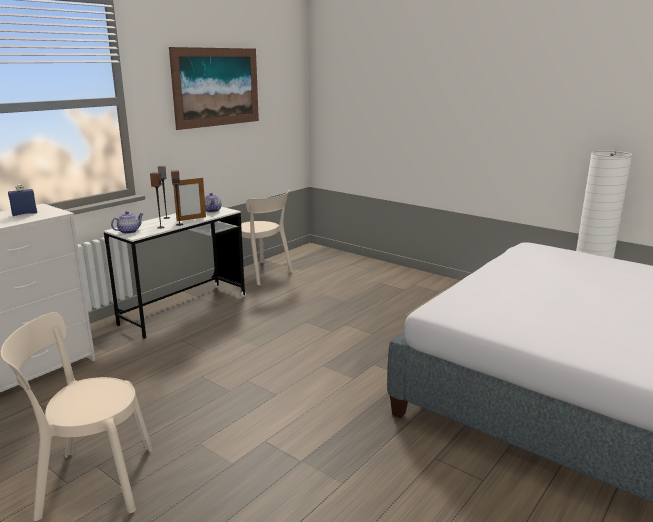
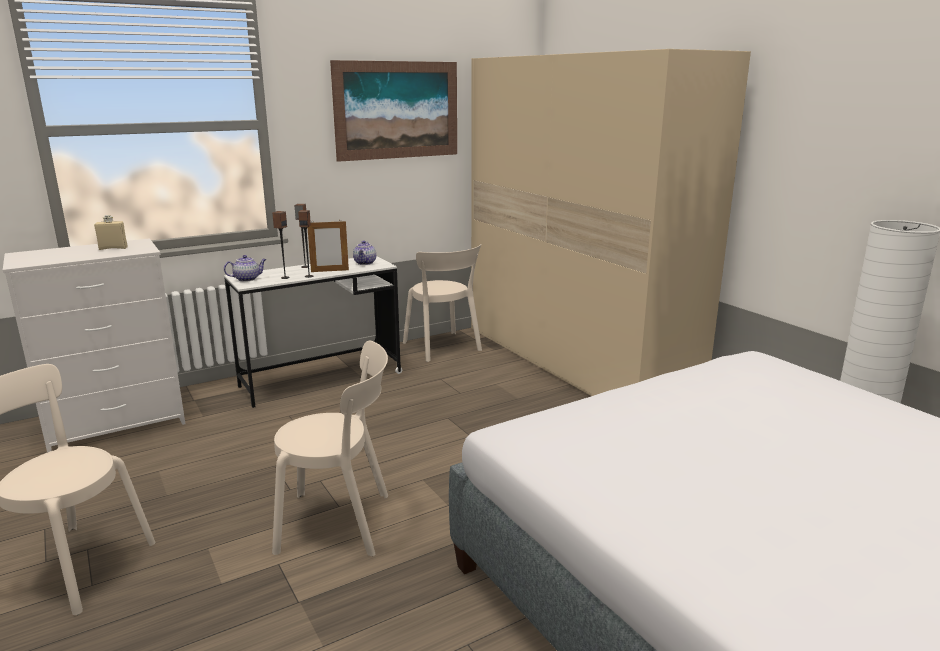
camera: 20 degrees right, 0 degrees up
blue bottle [8,184,37,216] -> beige bottle [94,215,127,250]
none -> beige chair [272,341,388,556]
none -> beige wardrobe [471,49,751,396]

